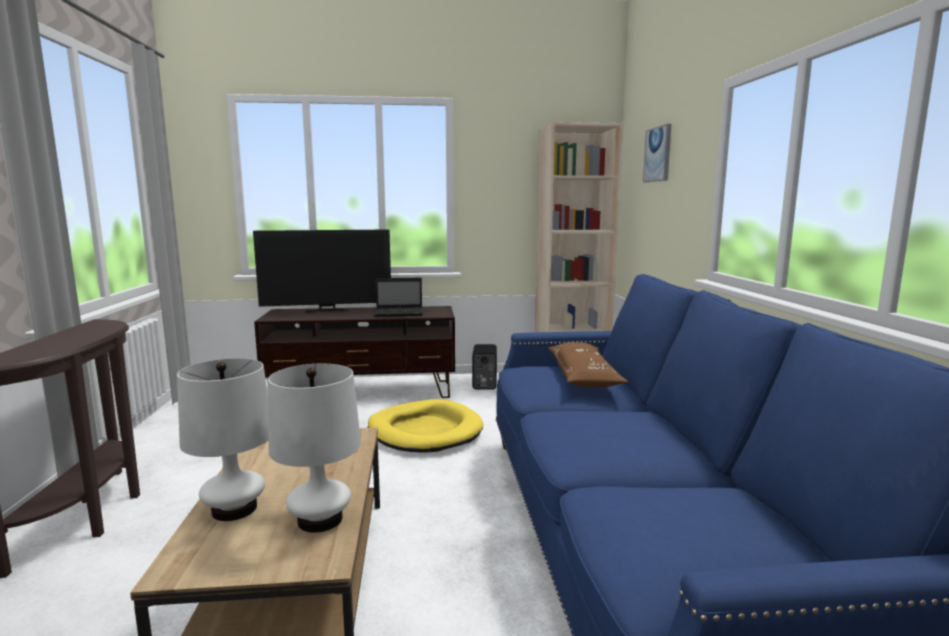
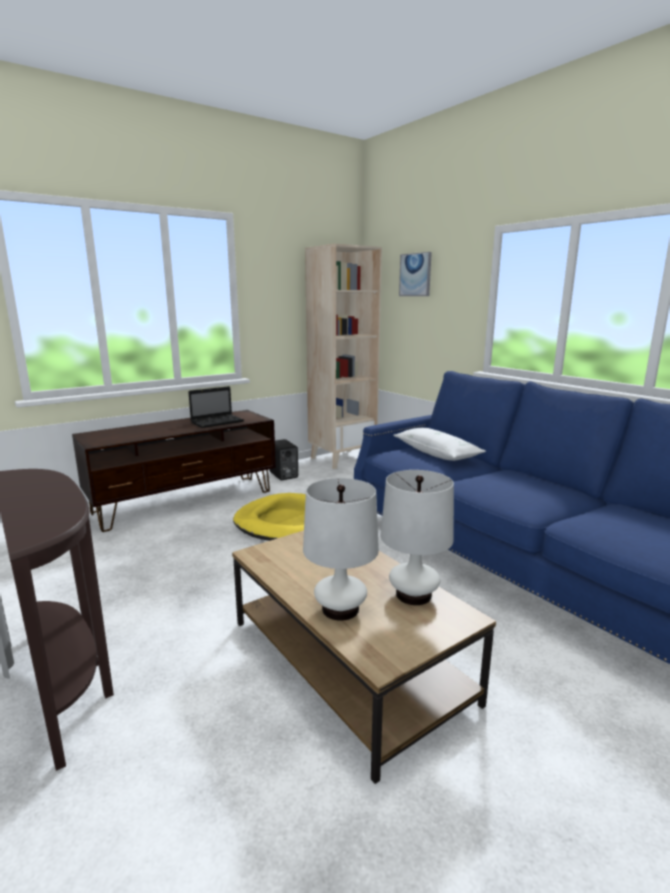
camera: 30 degrees left, 5 degrees up
television [253,230,391,313] -> none
brown pillow [548,342,628,388] -> white pillow [393,428,486,461]

